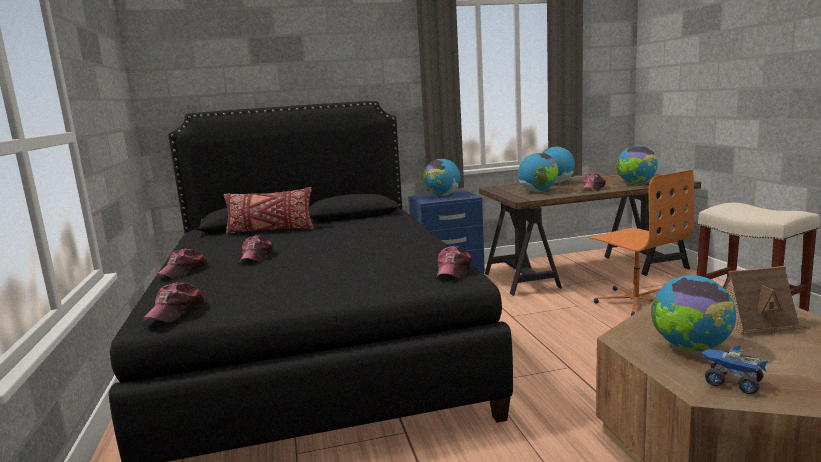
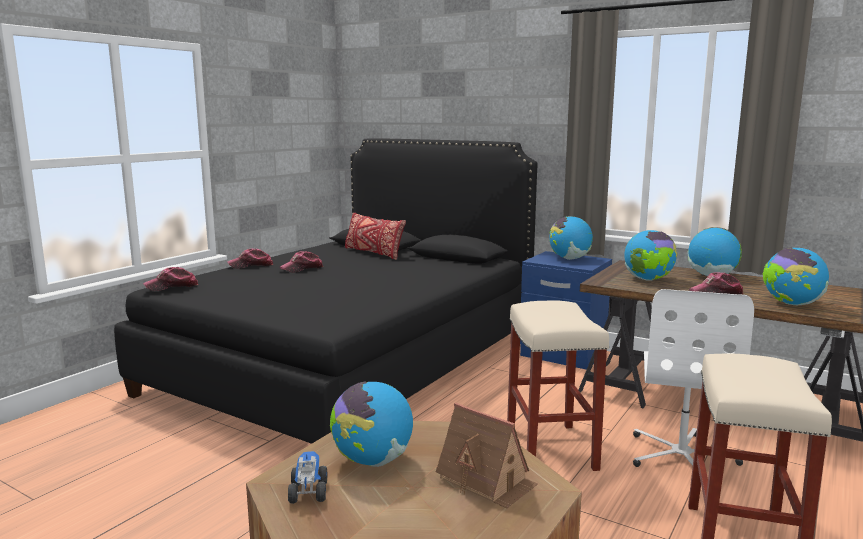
camera: 45 degrees right, 0 degrees up
cap [436,246,472,279] -> none
orange office chair [589,170,694,316] -> white office chair [633,289,754,467]
none -> beige stool [507,300,609,471]

